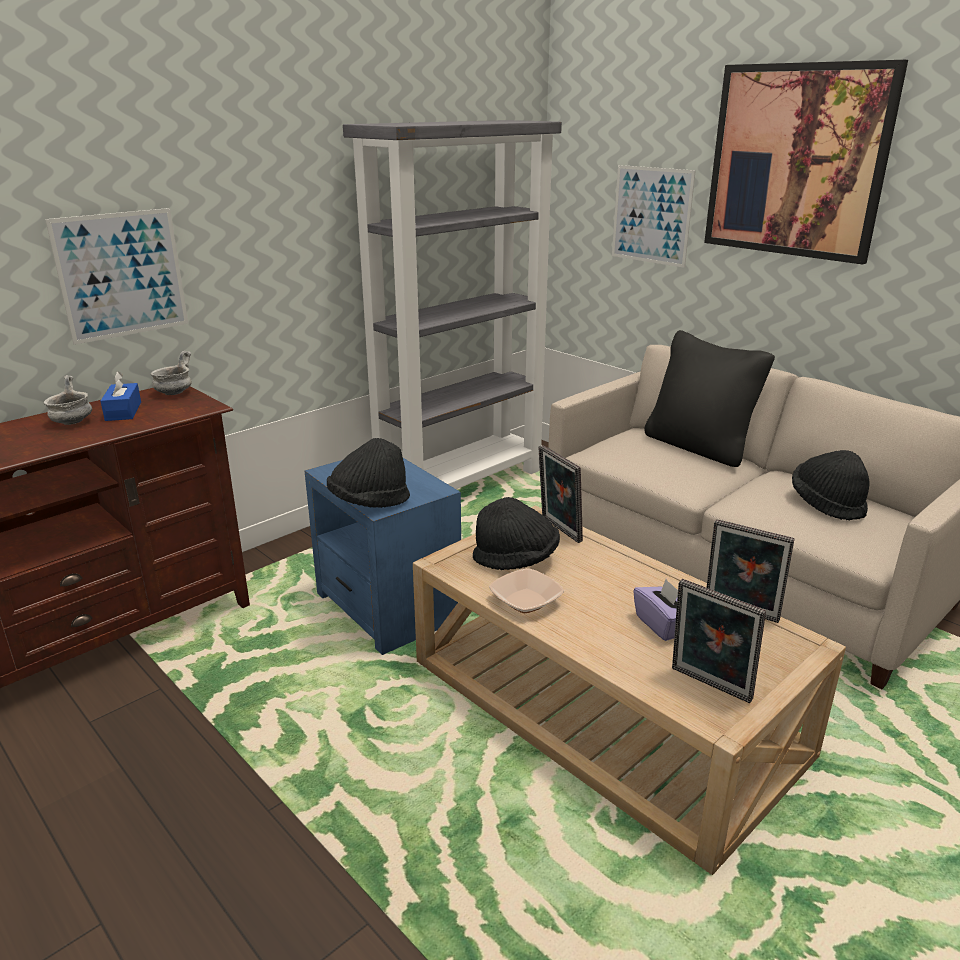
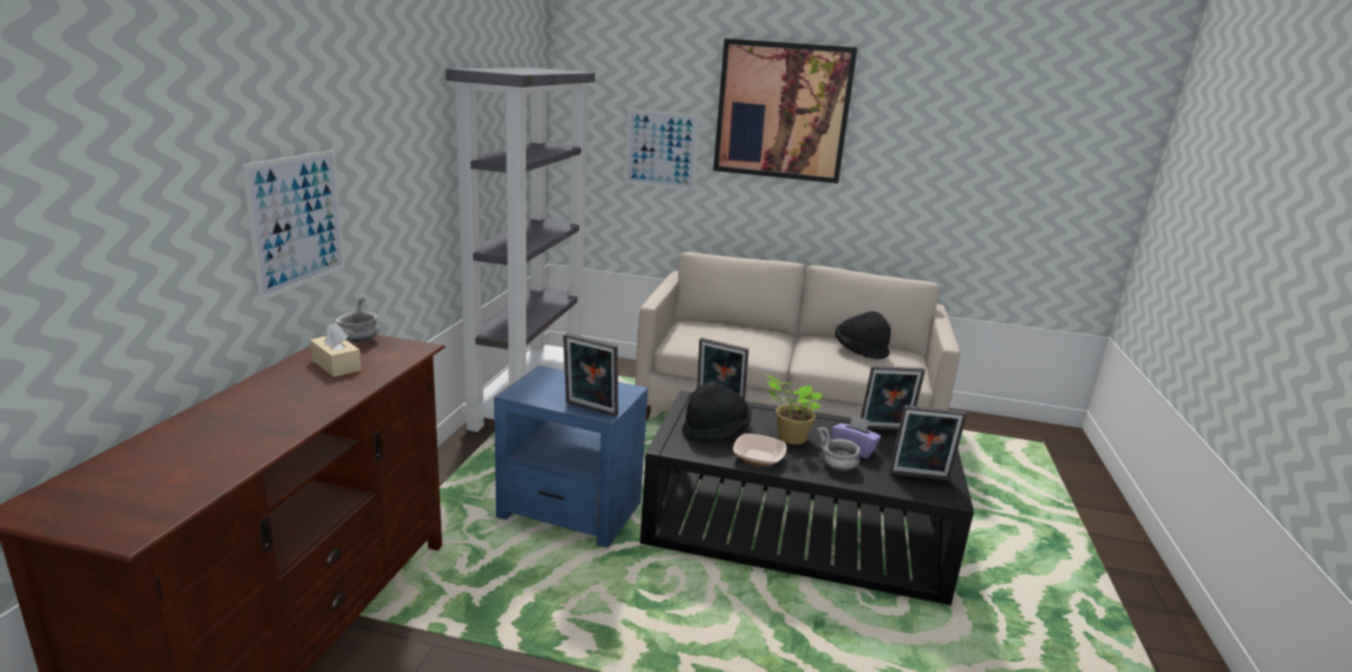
camera: 35 degrees left, 5 degrees down
grey bowl [44,375,92,425] -> grey bowl moved to [817,427,860,471]
blue tissue box [101,371,141,421] -> beige tissue box [310,323,362,377]
black hat [327,438,410,508] -> picture frame [563,333,618,417]
beige coffee table [413,506,846,875] -> black coffee table [640,391,974,605]
black pillow [644,330,775,467] -> none
none -> potted plant [765,374,822,445]

